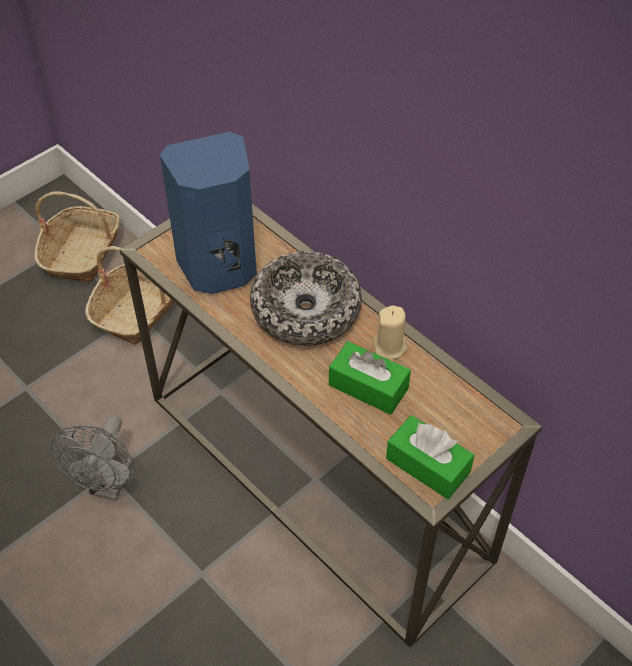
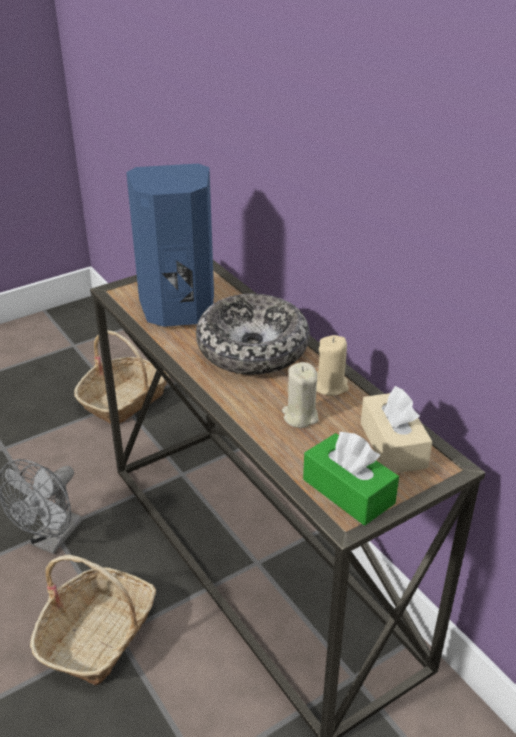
camera: 10 degrees right, 15 degrees down
basket [34,192,120,283] -> basket moved to [30,555,156,686]
green tissue box [329,341,411,415] -> beige candle [282,362,318,428]
none -> beige tissue box [361,386,433,473]

